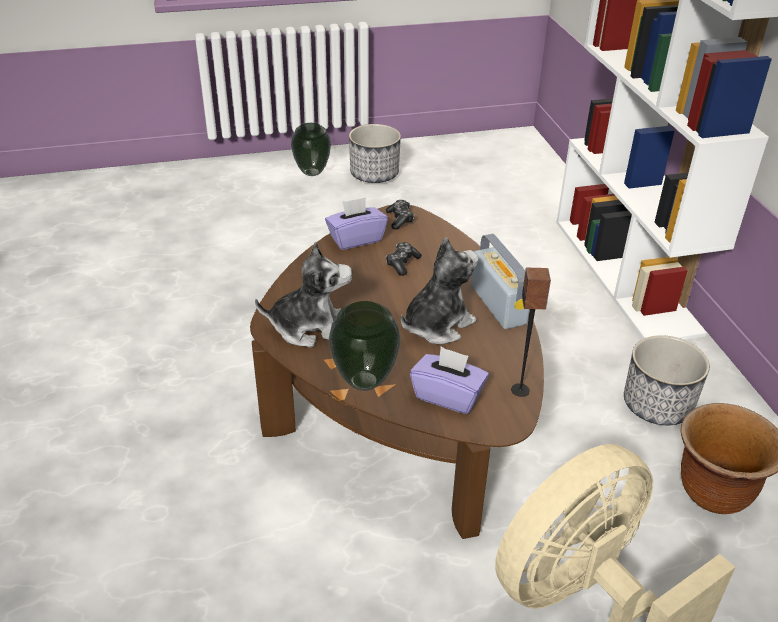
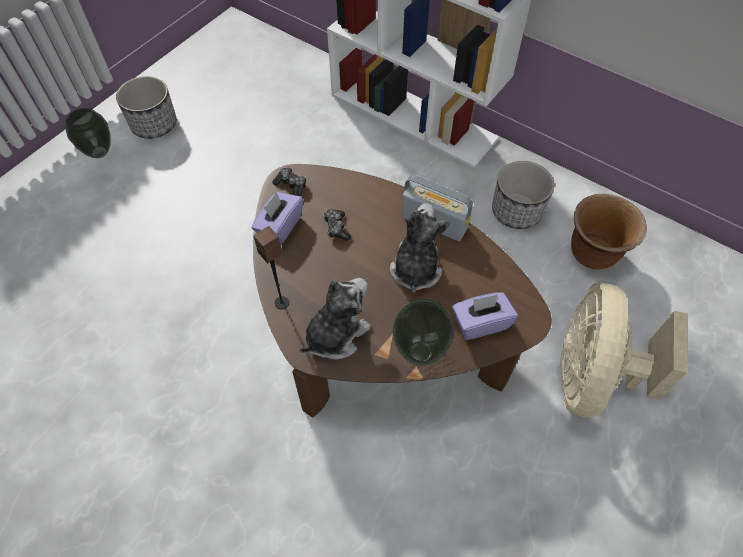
camera: 40 degrees left, 20 degrees up
speaker [511,268,551,397] -> speaker moved to [253,226,289,309]

